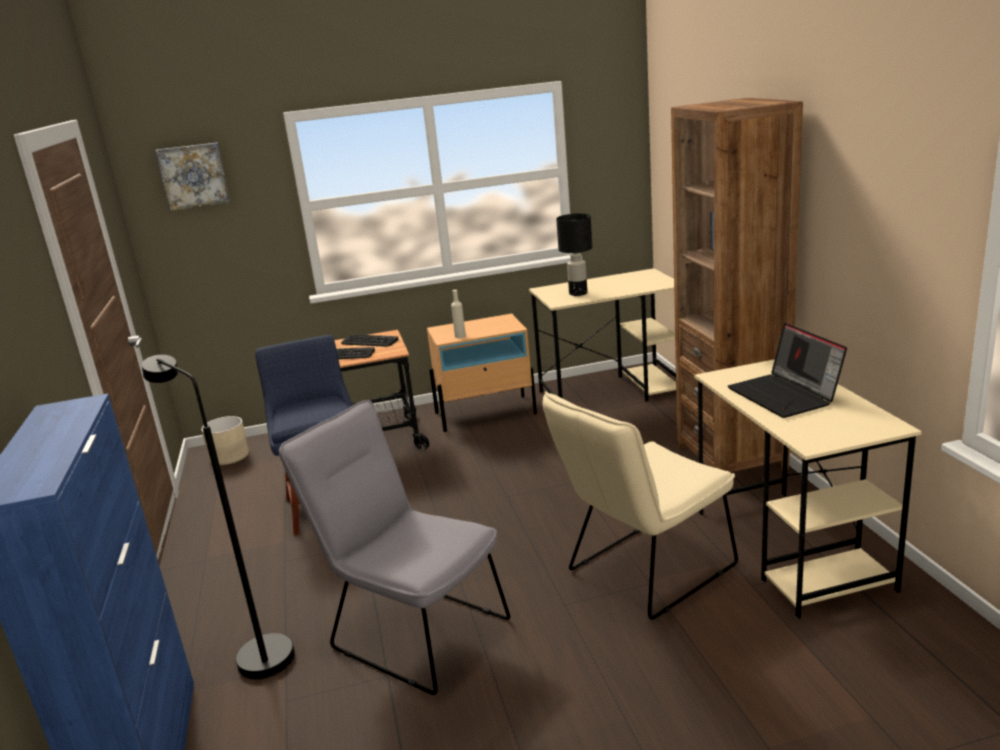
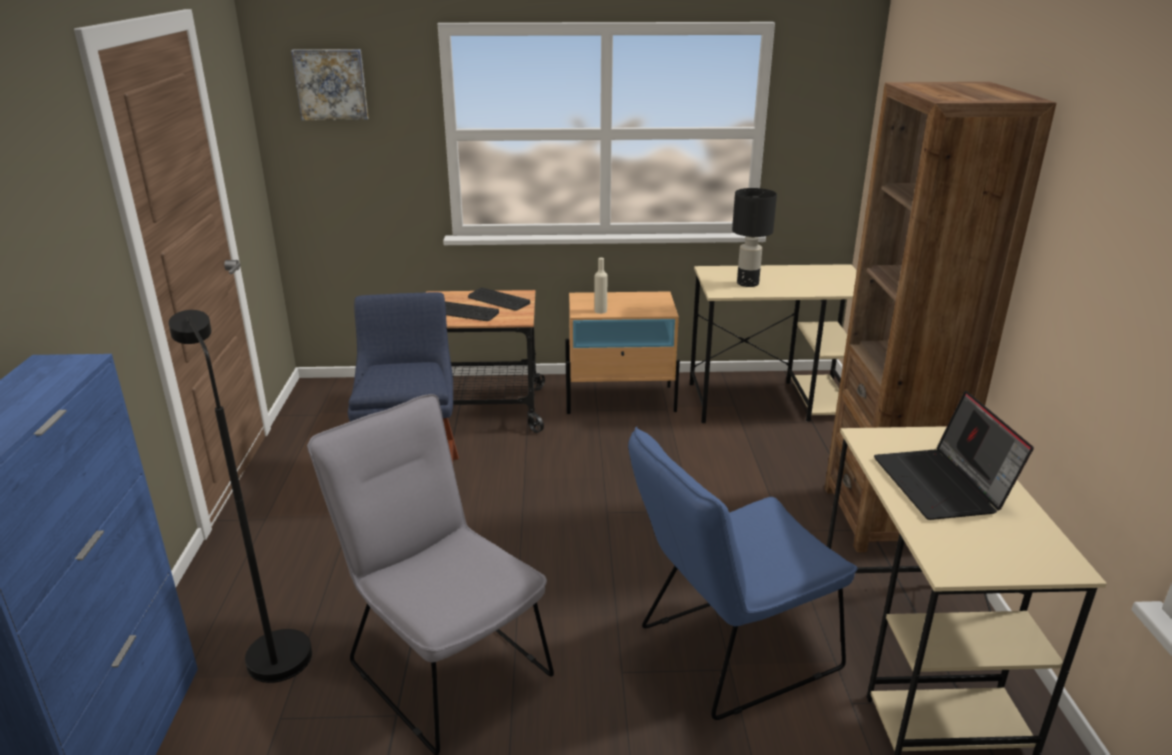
camera: 10 degrees right, 5 degrees up
beige planter [201,416,249,465] -> none
beige chair [543,391,738,620] -> blue chair [628,427,858,720]

